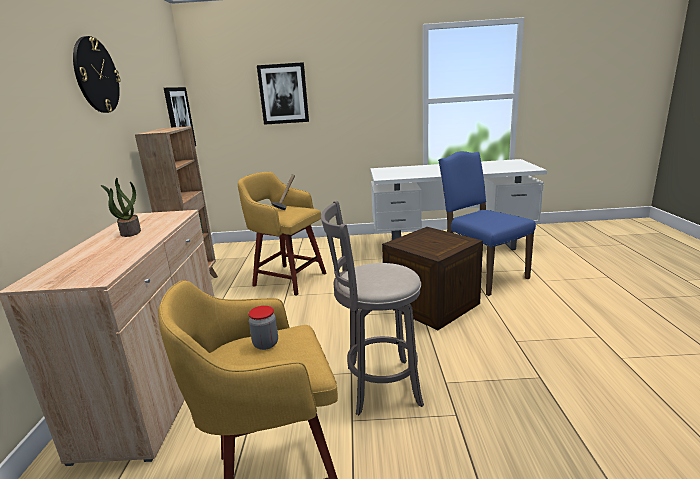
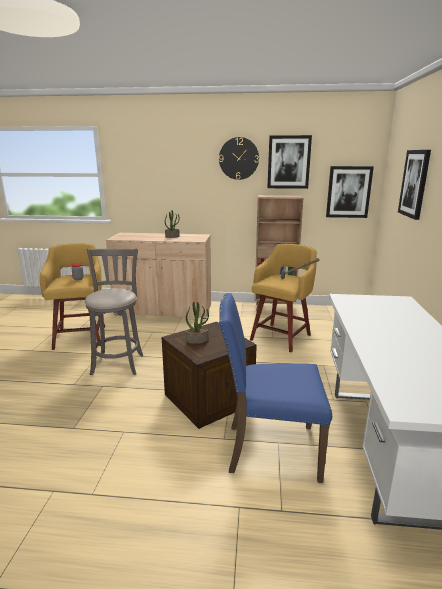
camera: 95 degrees right, 0 degrees up
blue chair [438,151,536,296] -> blue chair turned 150 degrees counterclockwise [219,293,332,483]
none -> potted plant [186,302,209,344]
none -> picture [267,135,312,189]

